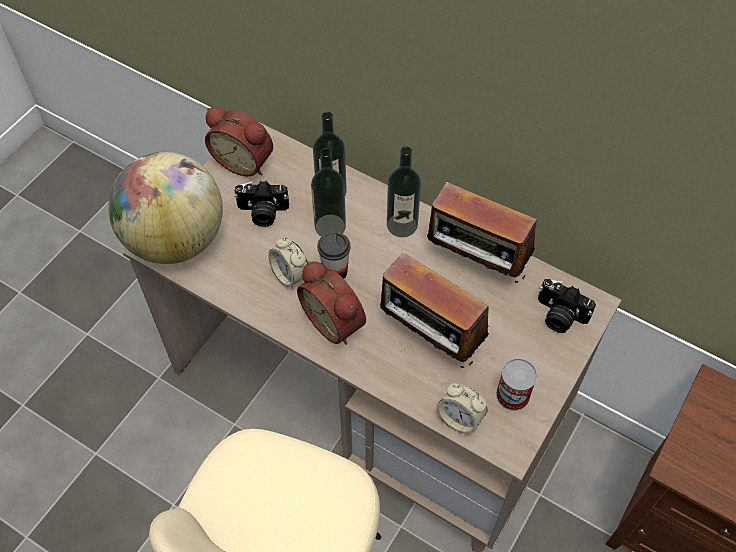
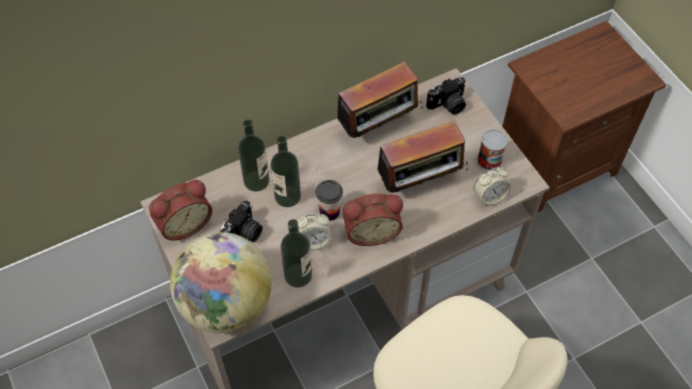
camera: 60 degrees left, 0 degrees up
bottle [387,146,421,237] -> bottle moved to [280,219,312,288]

